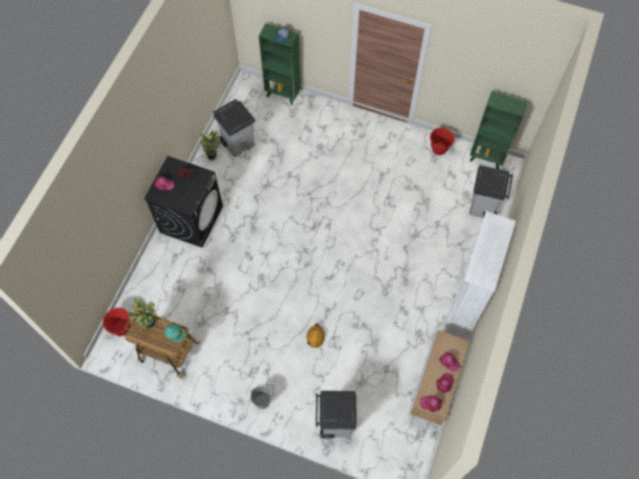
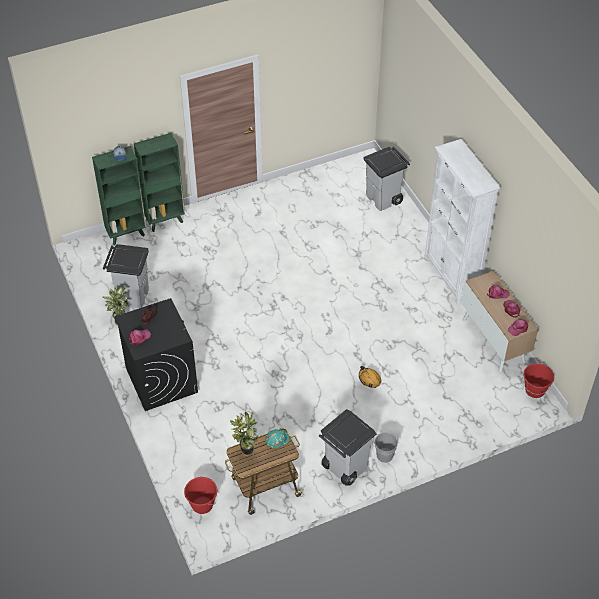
camera: 45 degrees left, 15 degrees down
grey trash can [316,391,357,439] -> grey trash can moved to [319,409,376,486]
red bucket [430,127,455,155] -> red bucket moved to [522,363,554,398]
green bookcase [469,91,528,169] -> green bookcase moved to [134,133,185,232]

